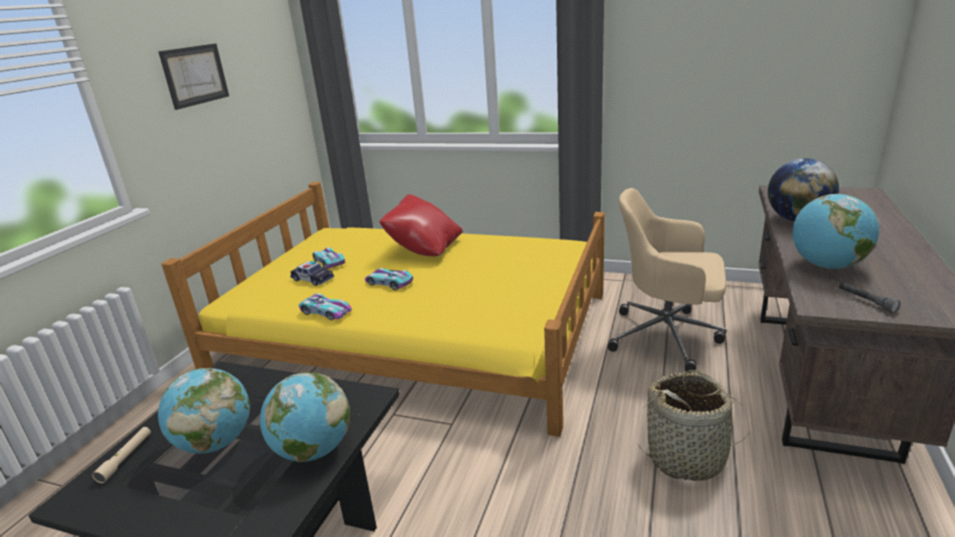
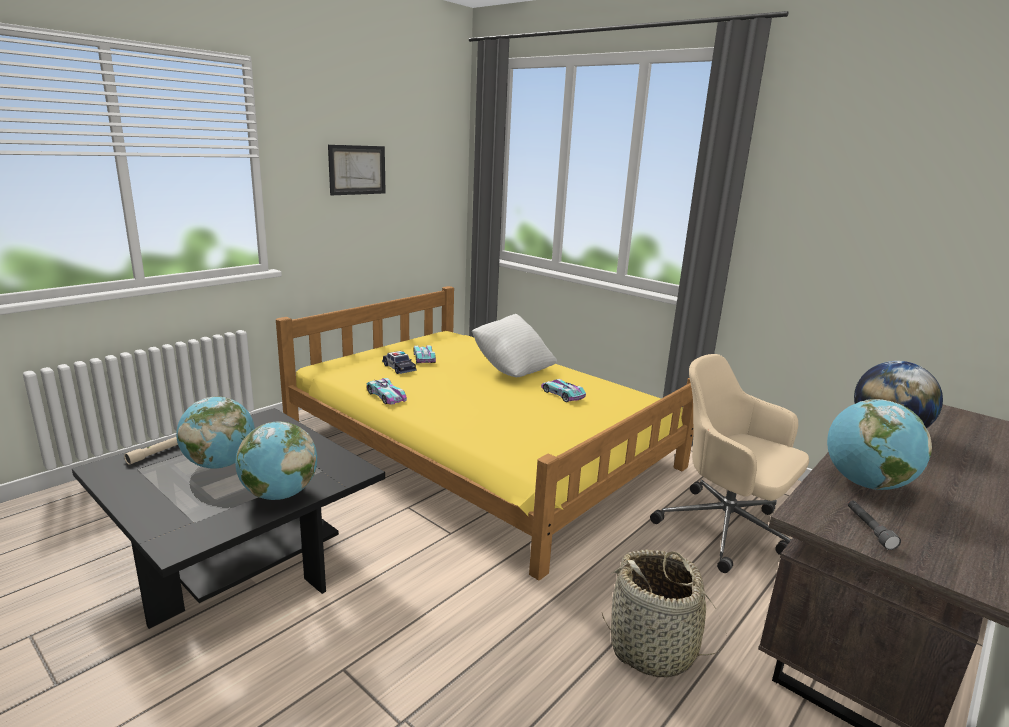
camera: 20 degrees right, 5 degrees down
toy car [365,268,413,290] -> toy car moved to [541,379,586,402]
red pillow [379,194,463,256] -> white pillow [472,314,557,377]

